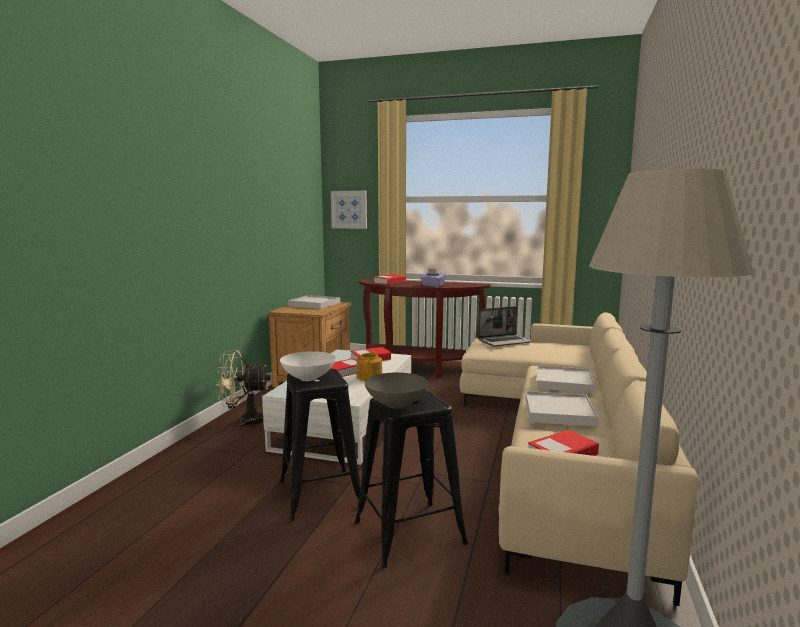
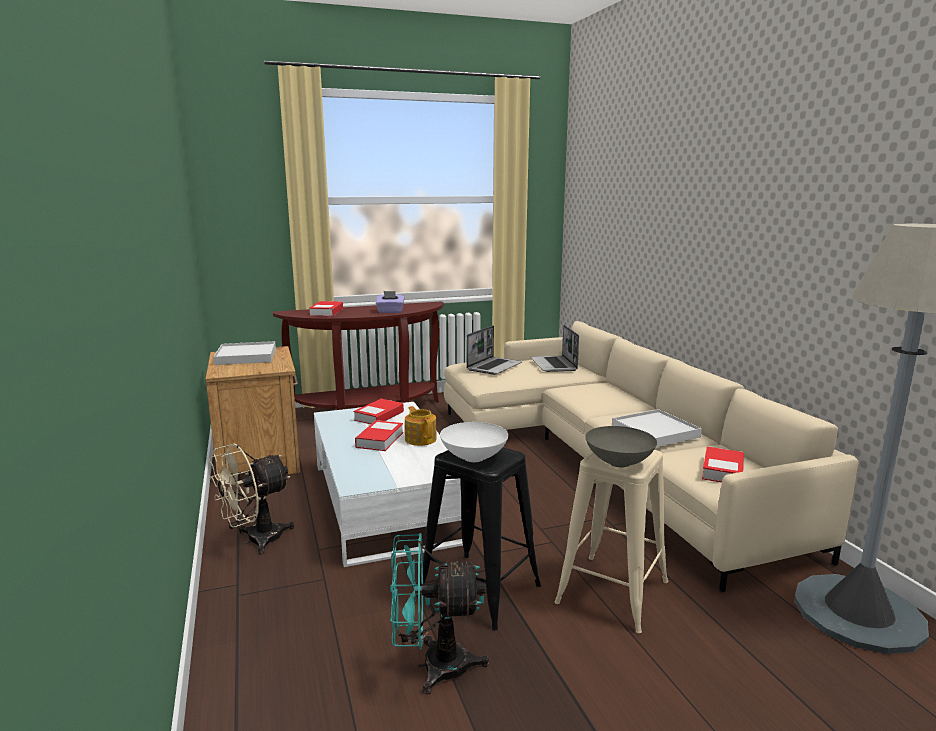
camera: 35 degrees left, 5 degrees up
picture [331,191,367,229] -> none
black stool [355,391,468,568] -> beige stool [554,450,668,633]
white tray [536,365,595,393] -> none
none -> turquoise fan [390,533,489,695]
none -> laptop [531,325,579,372]

